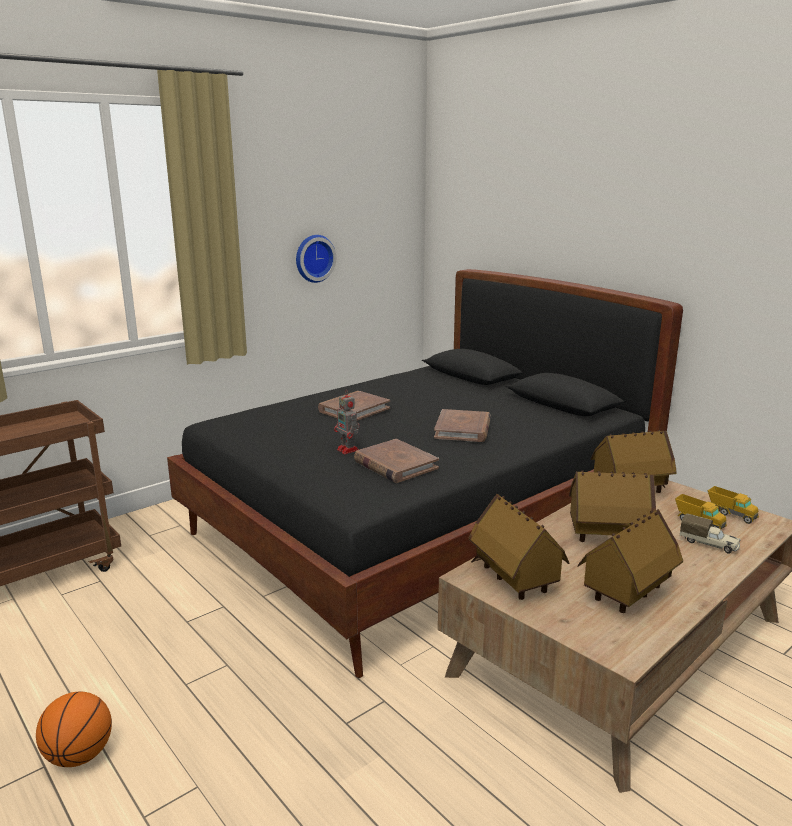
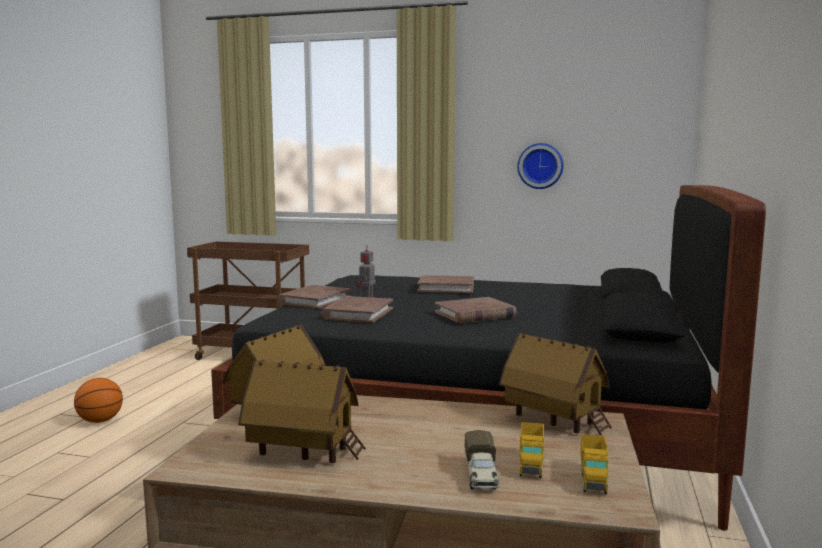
camera: 55 degrees right, 10 degrees down
toy house [569,470,656,542] -> none
none -> brown book [278,285,351,309]

